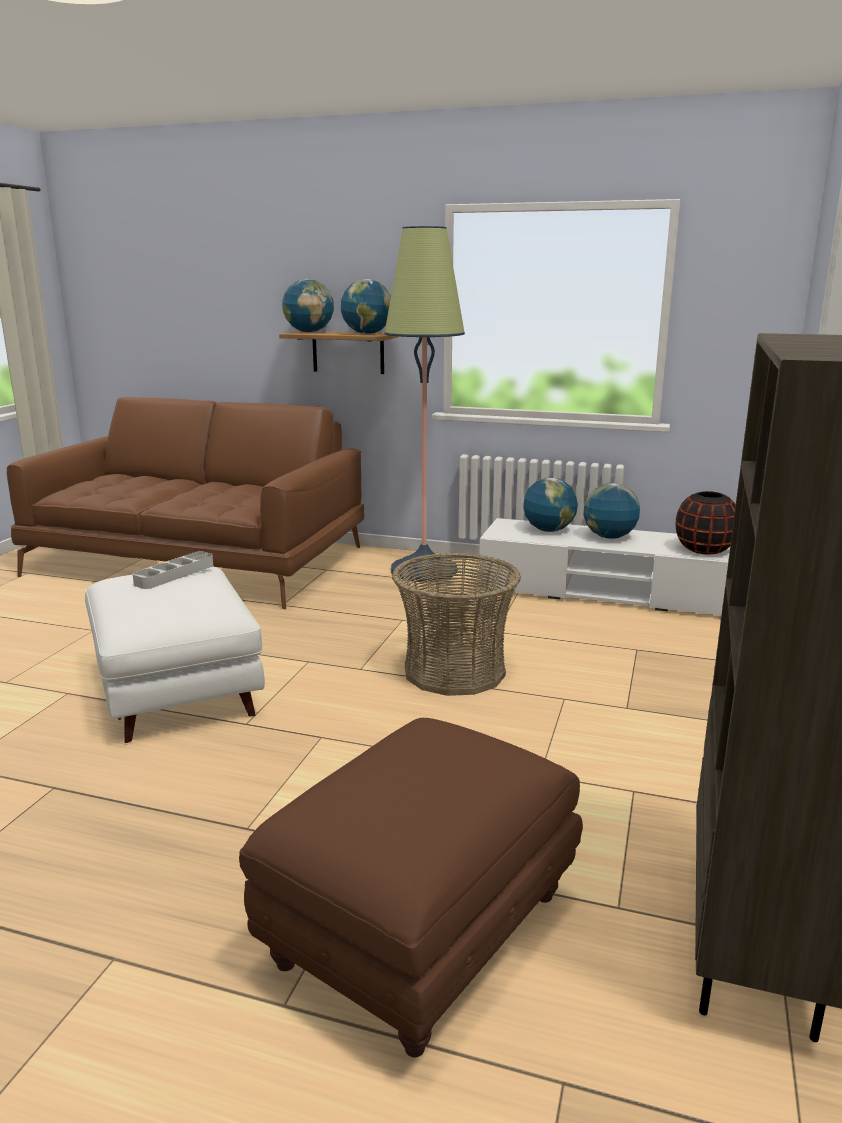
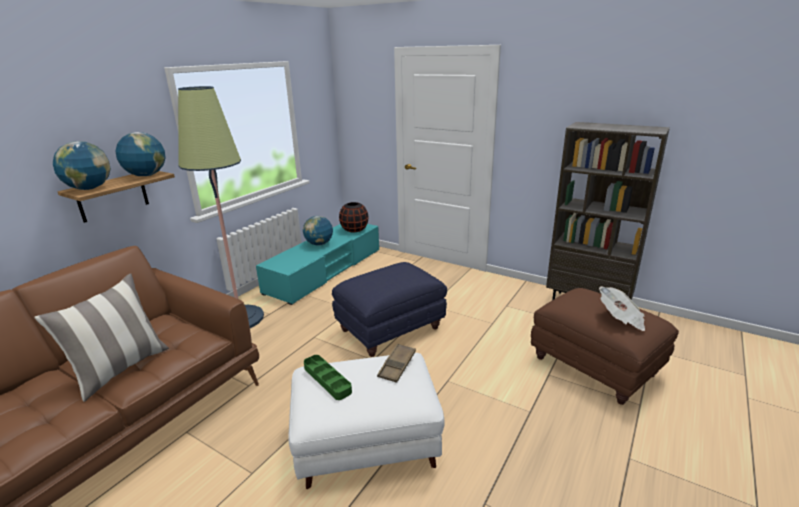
camera: 75 degrees left, 5 degrees up
grey tray [133,551,213,589] -> green tray [304,355,352,400]
basket [392,553,521,696] -> blue ottoman [332,262,447,357]
white tv stand [479,518,730,615] -> turquoise tv stand [256,224,379,305]
globe [523,477,578,532] -> none
none -> pillow [34,273,169,402]
none -> brown tray [377,344,416,383]
none -> newspaper [599,286,645,331]

